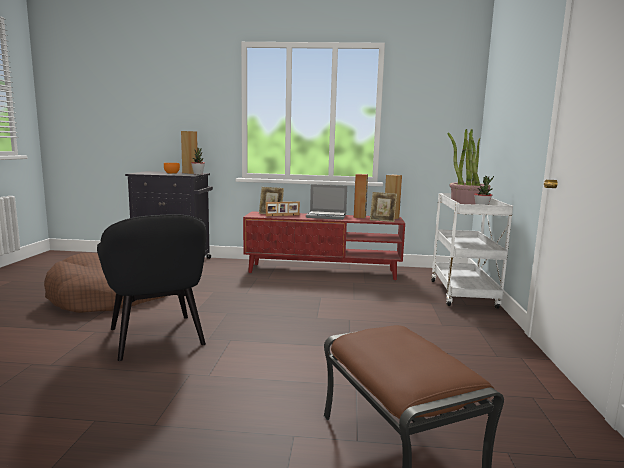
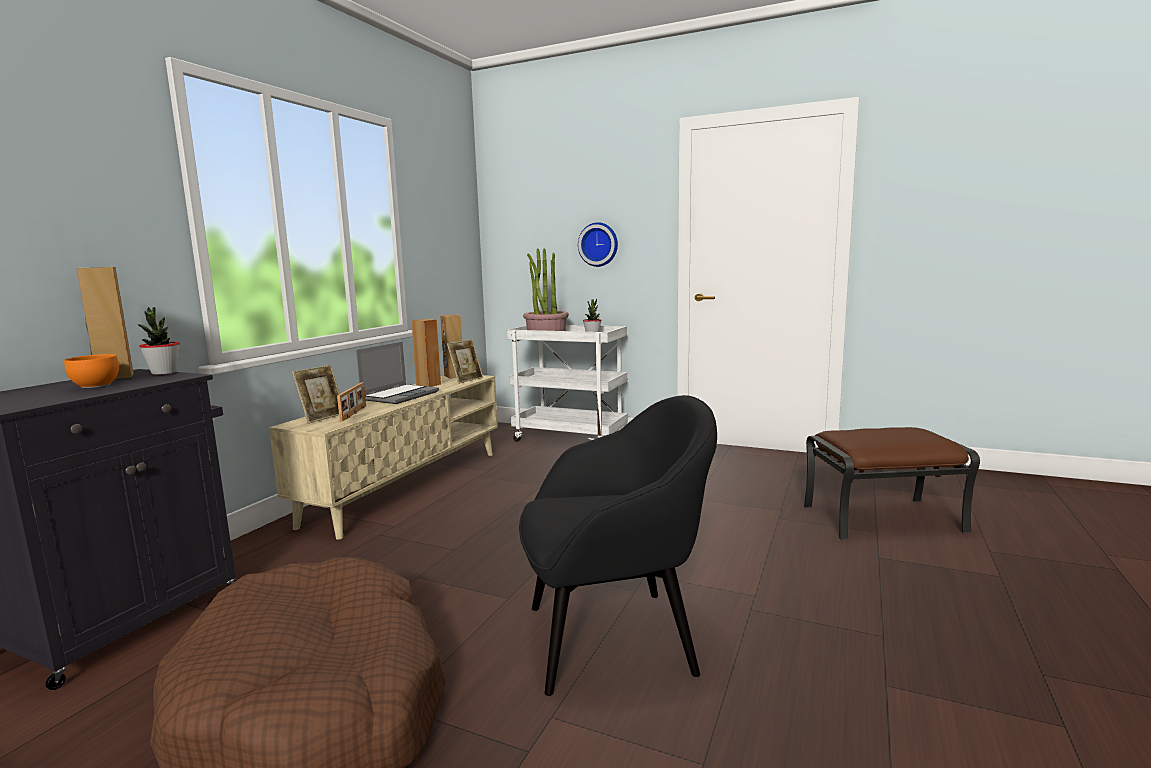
camera: 70 degrees left, 0 degrees up
red tv stand [243,211,405,280] -> beige tv stand [269,375,498,540]
none -> wall clock [578,222,618,267]

